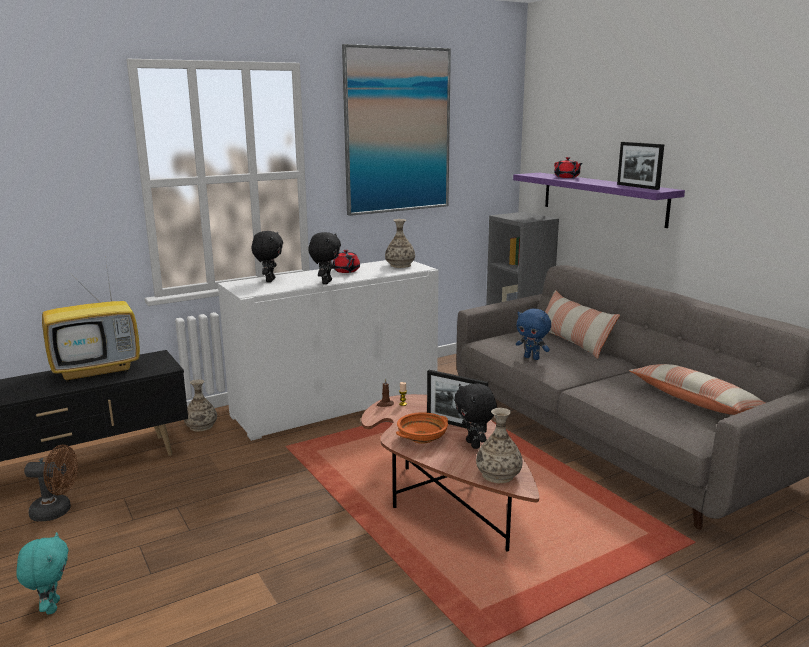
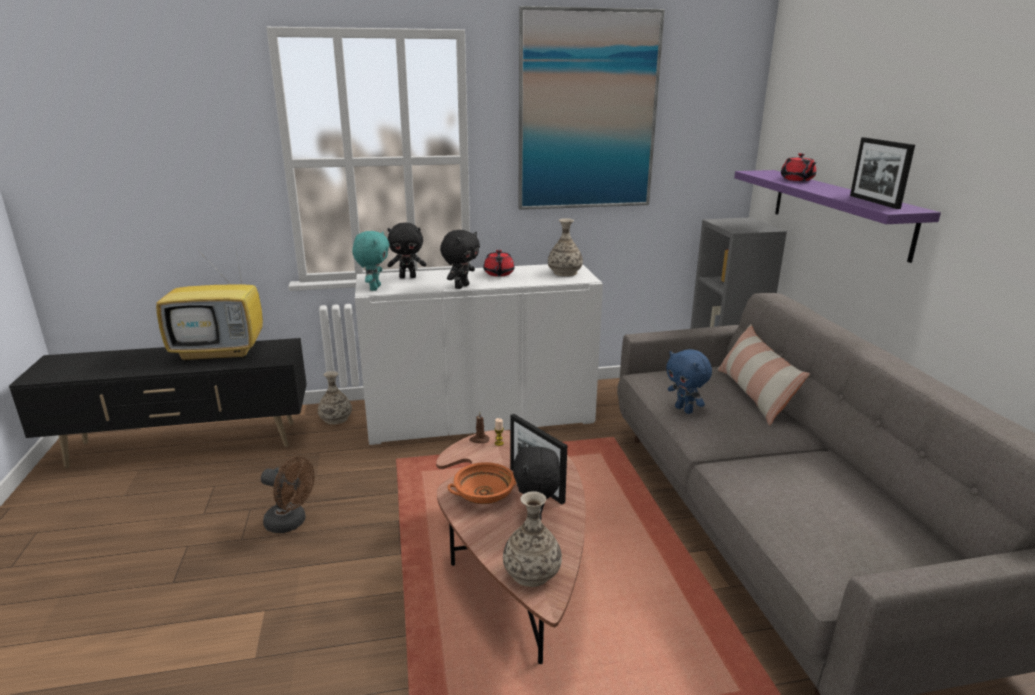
camera: 20 degrees right, 5 degrees up
turquoise plush toy [16,532,69,615] -> turquoise plush toy moved to [352,231,390,291]
brown fan [24,445,78,521] -> brown fan moved to [261,457,314,533]
black plush toy [252,231,283,282] -> black plush toy turned 60 degrees clockwise [387,222,426,278]
pillow [629,364,765,415] -> none

